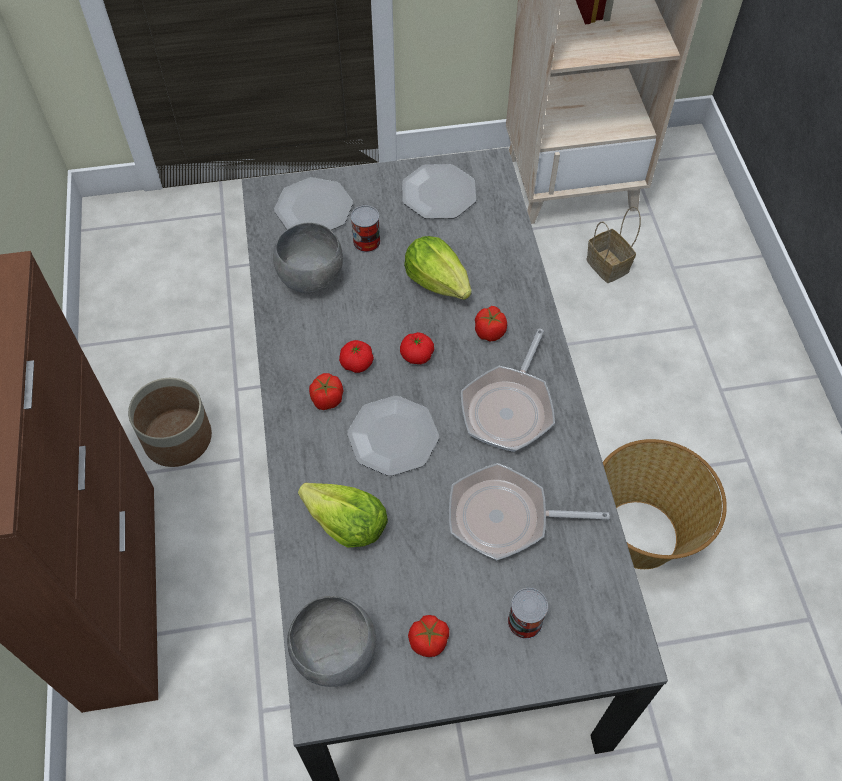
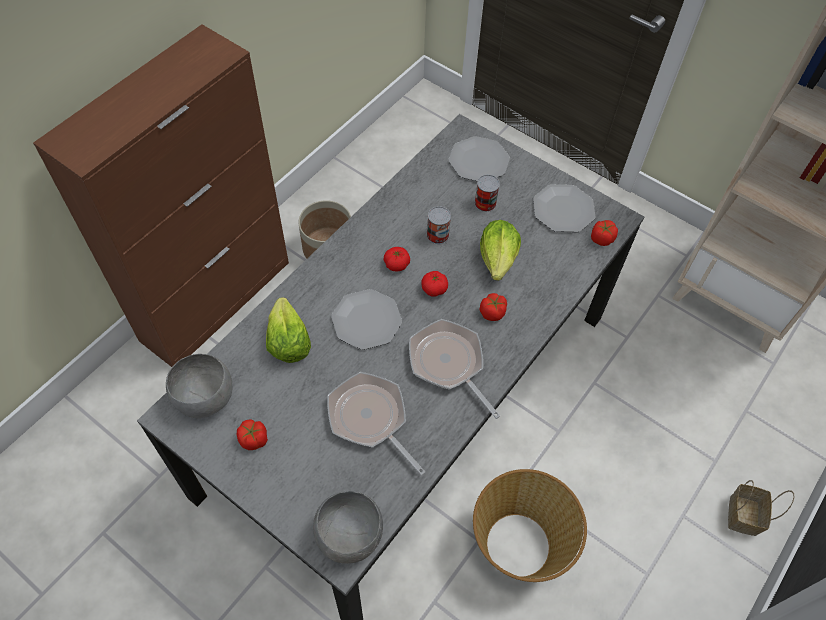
camera: 45 degrees right, 0 degrees up
grey bowl [273,222,343,293] -> grey bowl moved to [313,491,383,564]
tomato [309,373,343,410] -> tomato moved to [591,220,618,246]
frying pan [461,328,555,452] -> frying pan turned 75 degrees clockwise [409,319,500,419]
can [508,588,548,639] -> can moved to [427,206,451,244]
basket [586,206,641,283] -> basket moved to [728,480,794,536]

